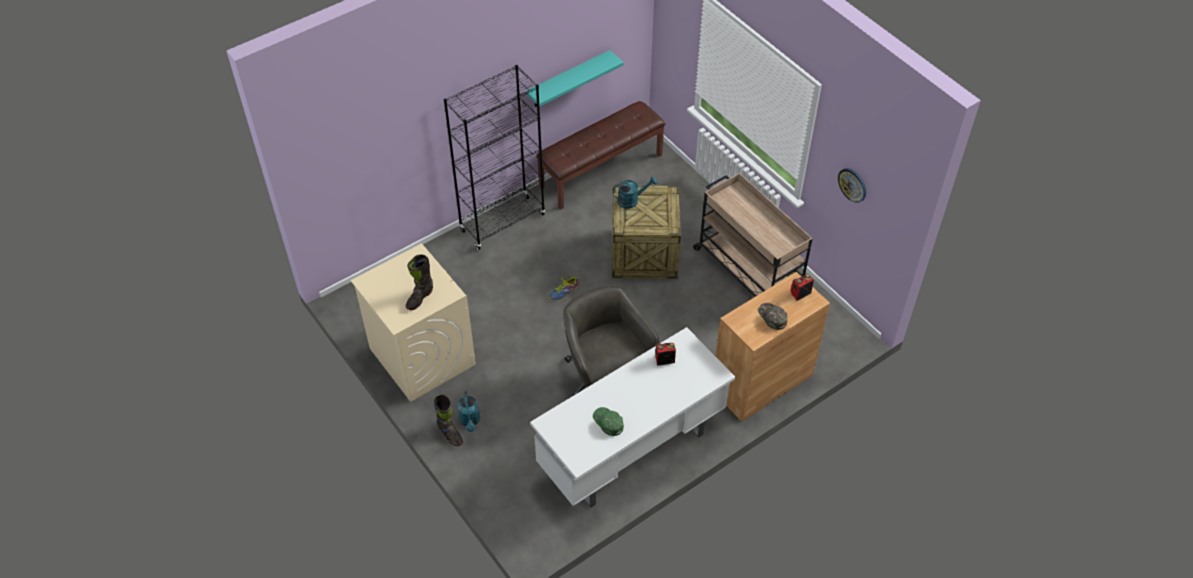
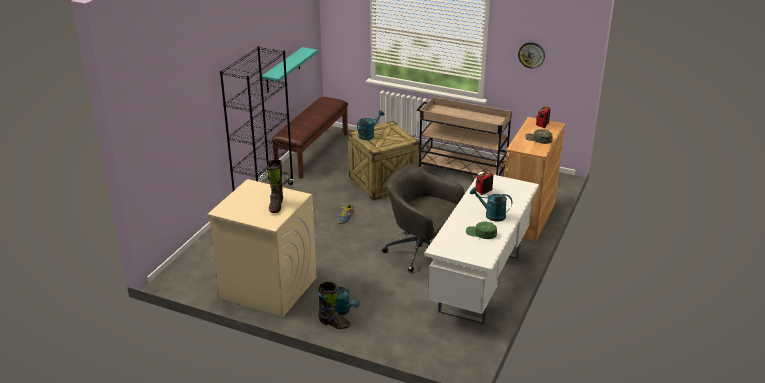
camera: 30 degrees left, 20 degrees down
none -> turquoise watering can [470,187,512,221]

